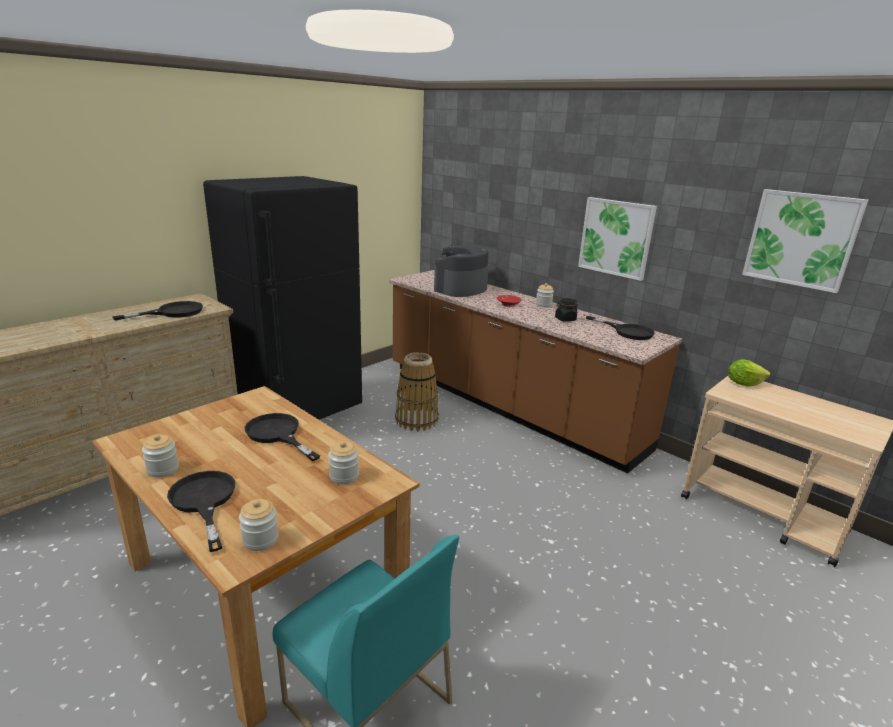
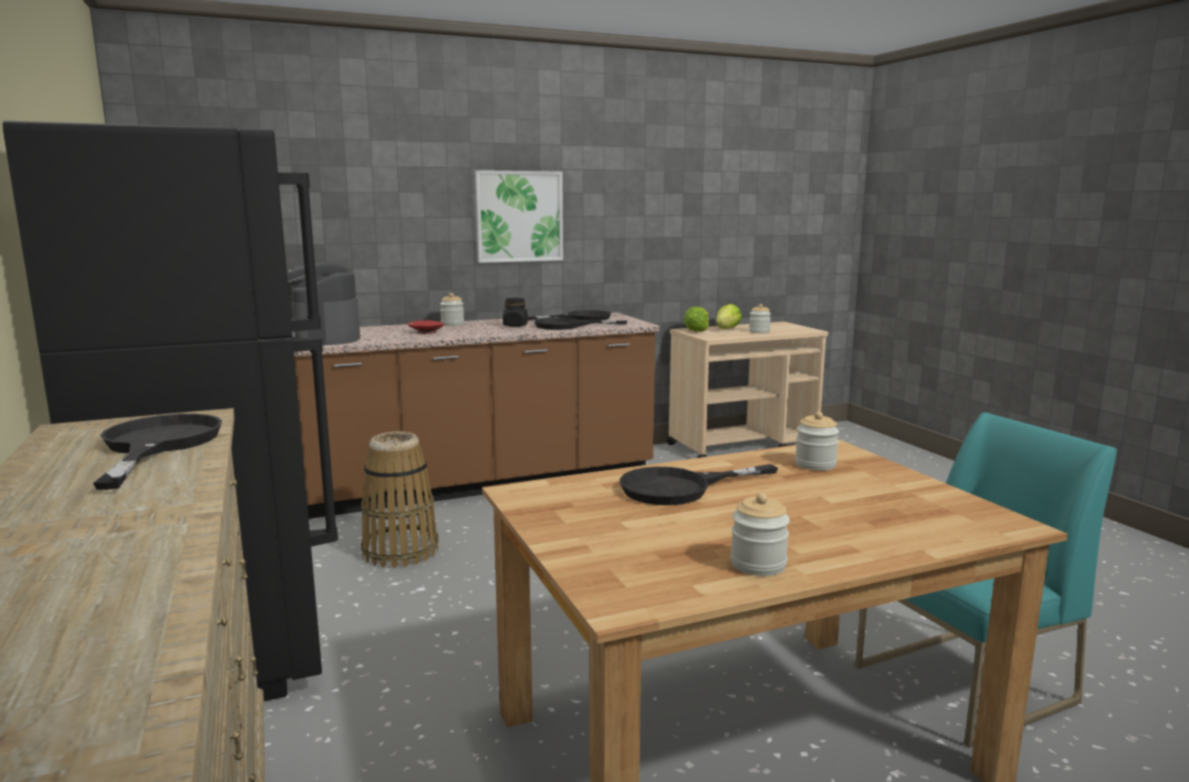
camera: 65 degrees left, 10 degrees down
black frying pan [167,471,235,552] -> black frying pan moved to [534,318,627,330]
jar [239,499,278,551] -> jar moved to [749,304,771,333]
picture [742,189,868,293] -> none
none -> lettuce [716,304,742,329]

